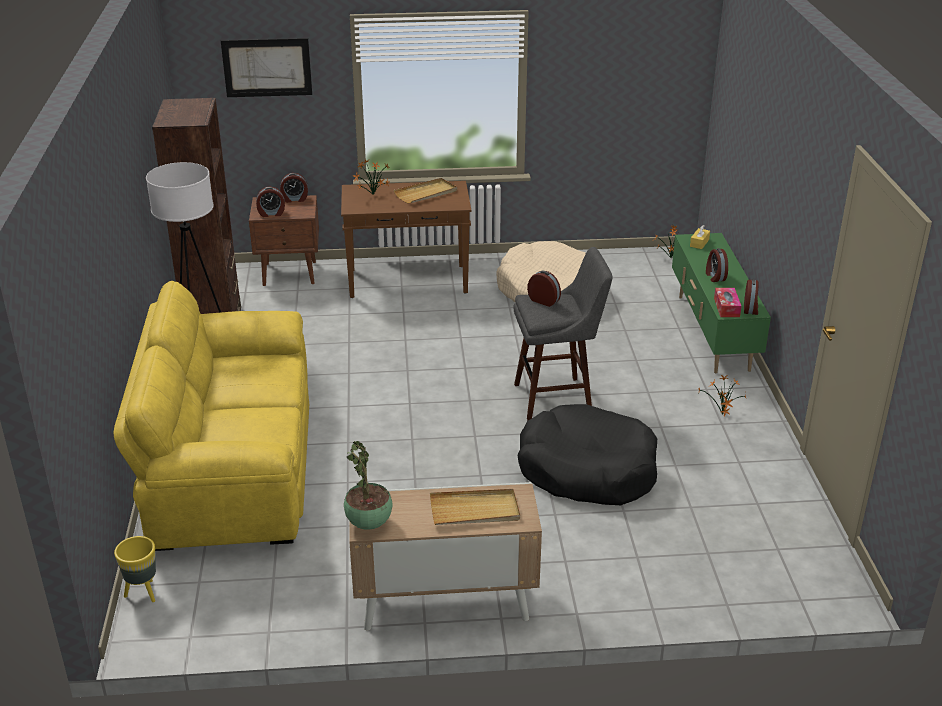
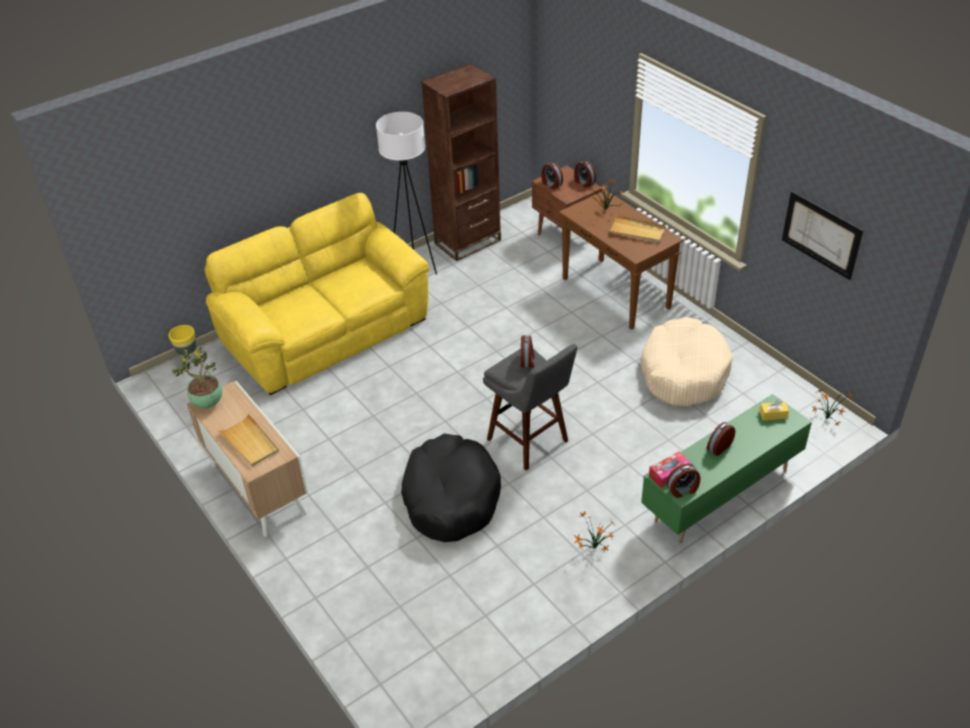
camera: 60 degrees right, 10 degrees up
picture [221,38,312,97] -> picture moved to [782,191,863,280]

